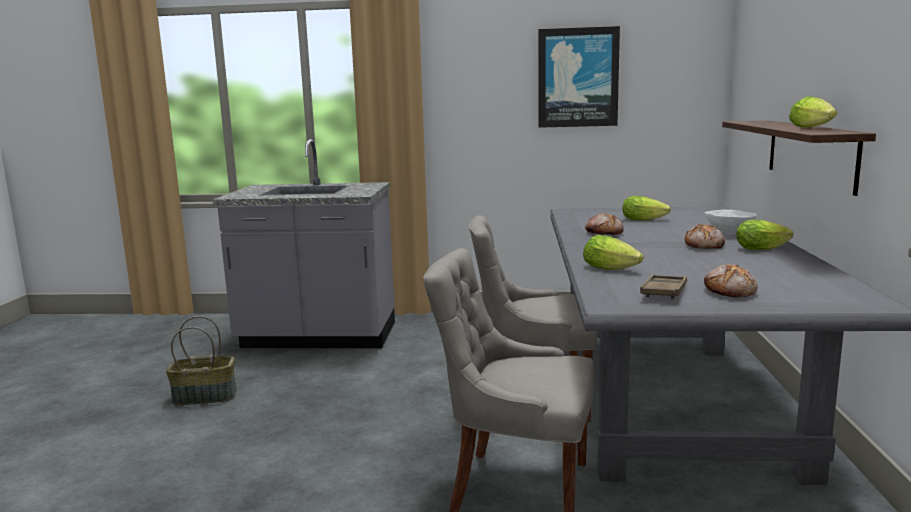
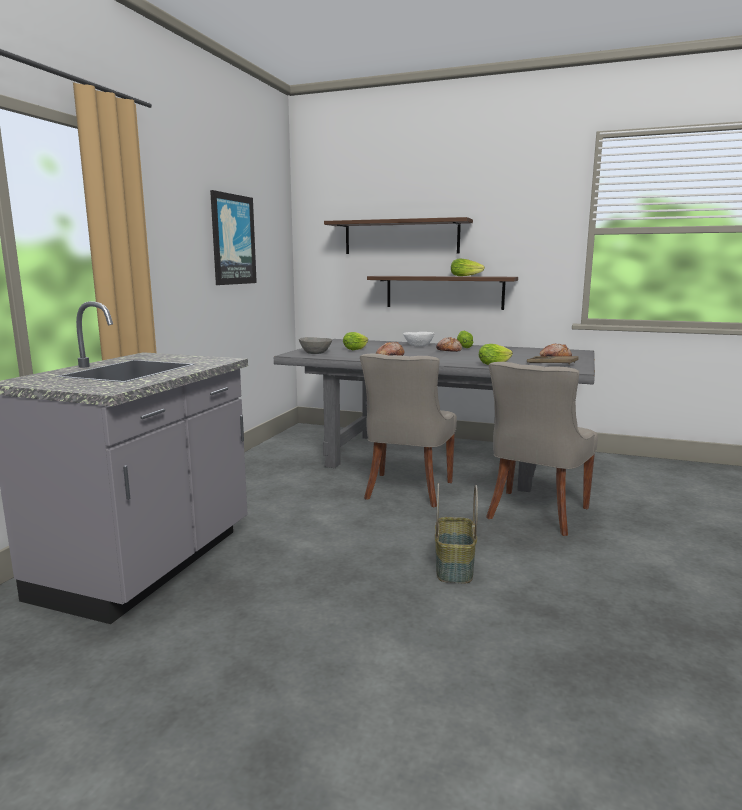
camera: 75 degrees left, 0 degrees up
basket [166,316,237,405] -> basket moved to [435,483,478,583]
none -> grey bowl [299,337,332,354]
none -> shelf [324,217,473,254]

